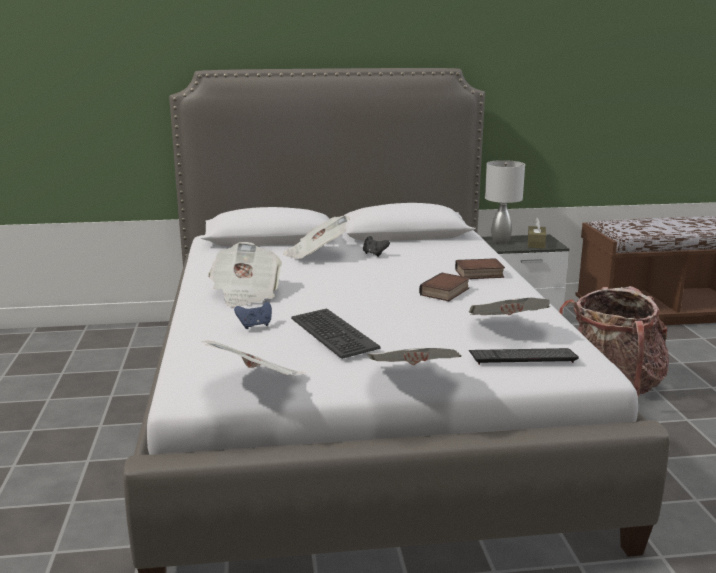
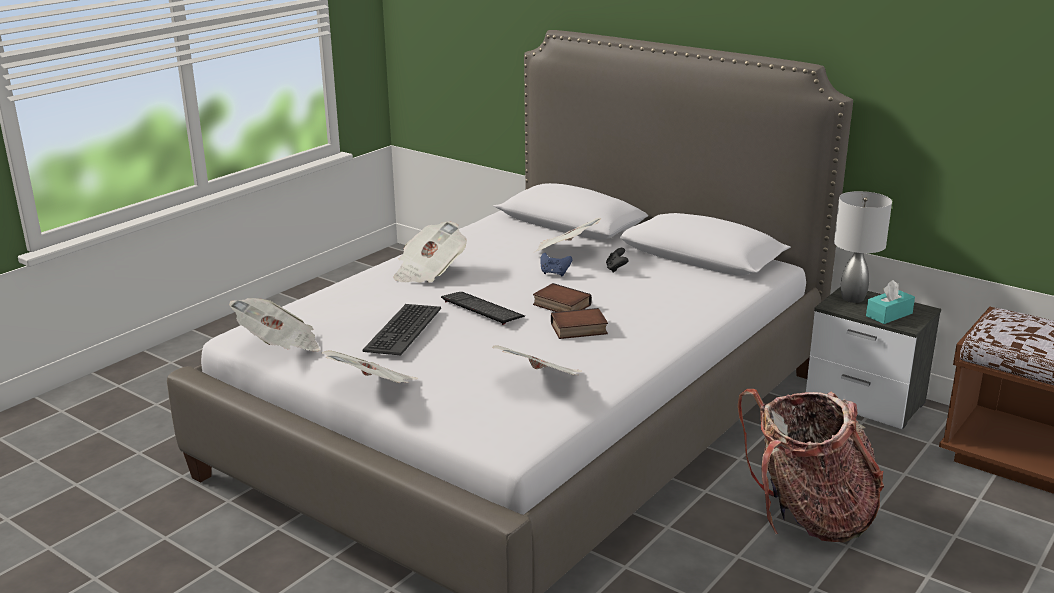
camera: 45 degrees right, 5 degrees up
blue game controller [234,302,272,329] -> blue game controller moved to [540,253,573,276]
book [455,258,505,279] -> book moved to [533,283,592,312]
keyboard [469,348,579,365] -> keyboard moved to [441,292,525,325]
brown tissue box [528,217,546,249] -> turquoise tissue box [866,280,915,324]

